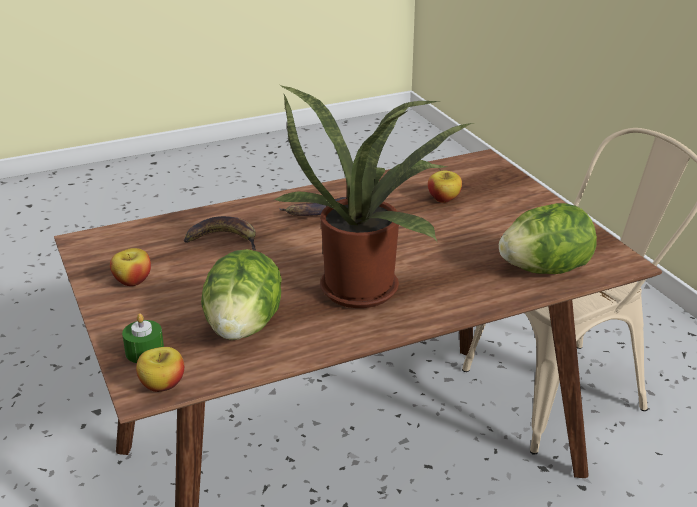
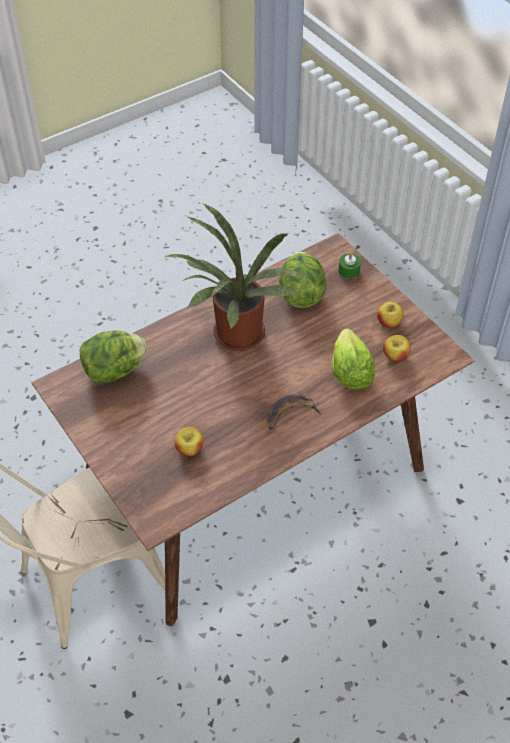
camera: 170 degrees right, 20 degrees up
apple [136,347,184,392] -> apple moved to [383,335,411,362]
banana [184,216,256,250] -> lettuce [332,328,375,389]

